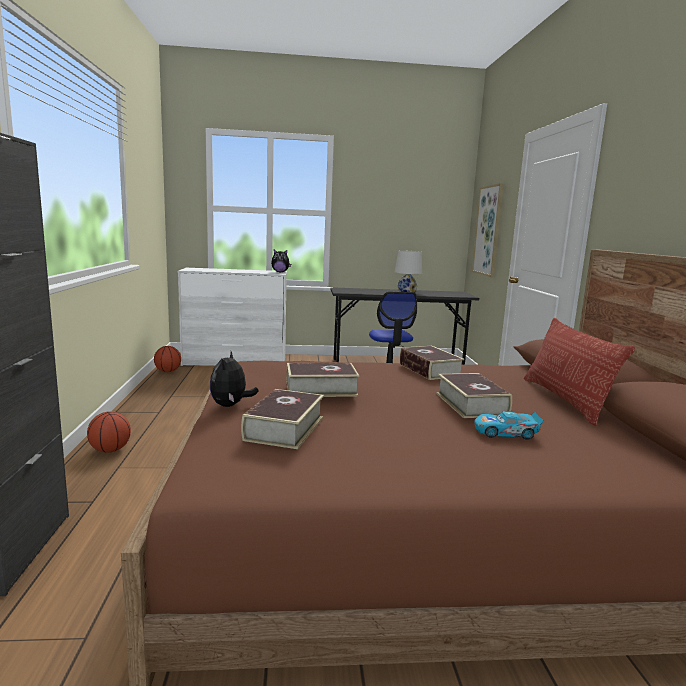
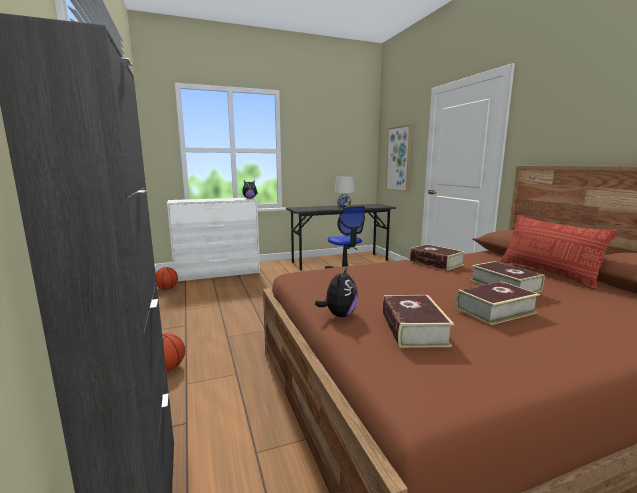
camera: 15 degrees left, 0 degrees up
plush toy [209,351,259,407] -> plush toy turned 150 degrees counterclockwise [315,267,358,317]
book [286,363,359,397] -> book moved to [456,281,540,325]
toy car [474,411,544,440] -> none

